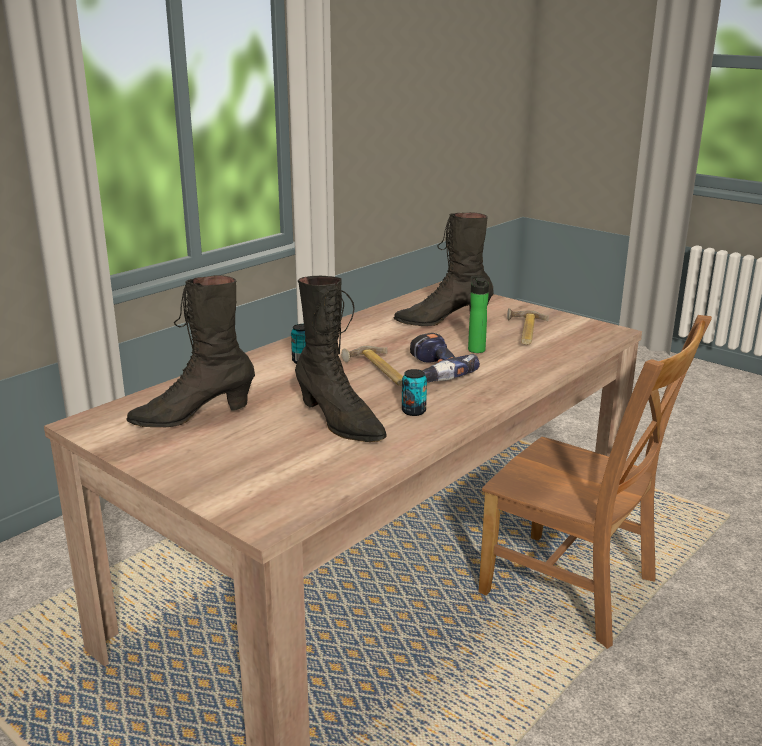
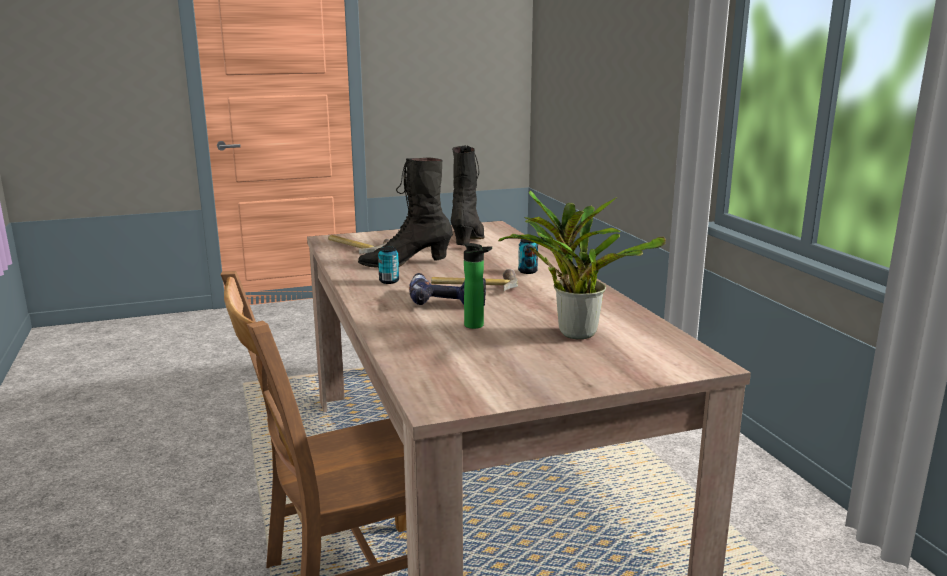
camera: 120 degrees right, 5 degrees down
black boot [394,212,494,326] -> potted plant [498,190,666,339]
hammer [507,308,549,345] -> hammer moved to [328,235,390,254]

